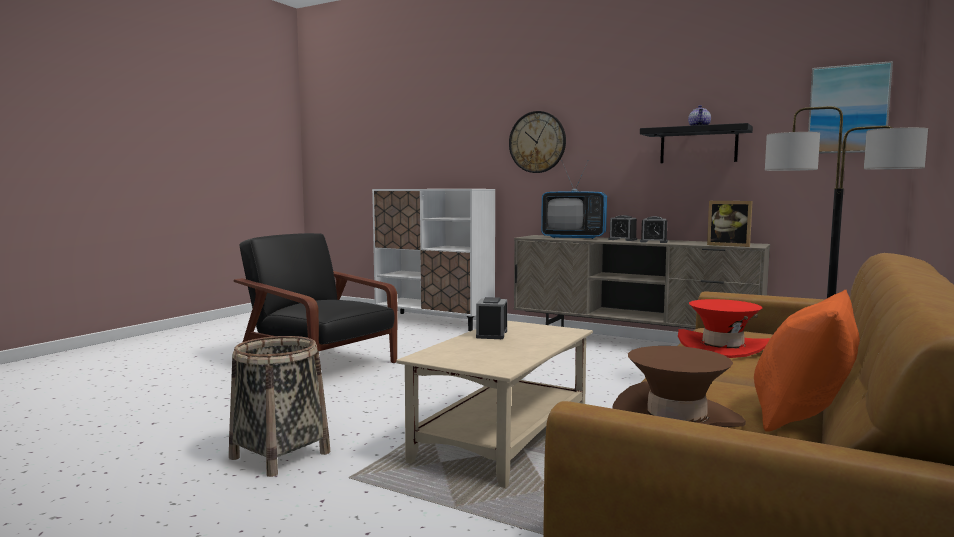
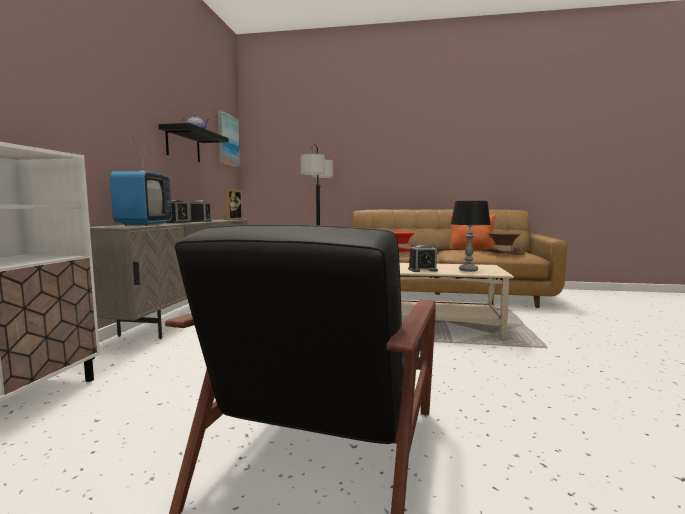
camera: 110 degrees left, 0 degrees up
basket [229,336,330,477] -> none
wall clock [509,111,566,173] -> none
none -> table lamp [451,201,491,272]

